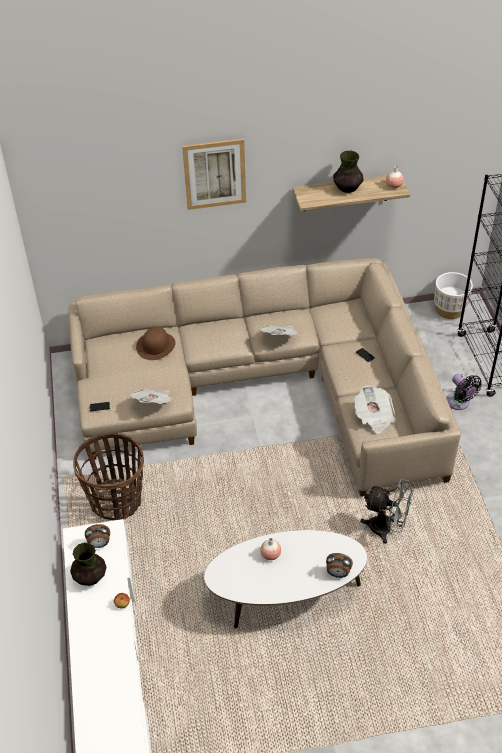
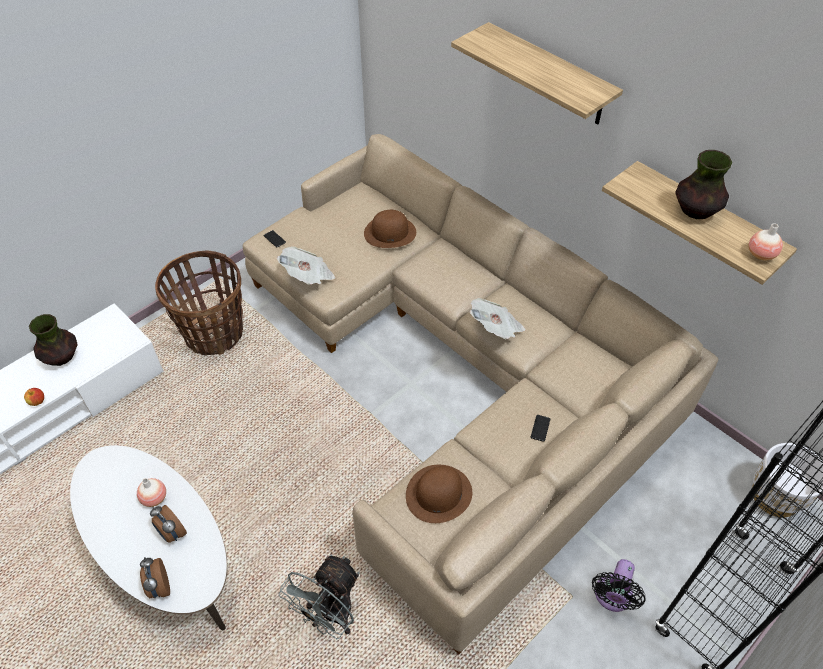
camera: 55 degrees right, 5 degrees up
alarm clock [85,524,110,548] -> alarm clock moved to [150,505,187,543]
picture [182,139,246,210] -> shelf [451,22,623,124]
newspaper [354,385,396,434] -> brown hat [406,465,472,523]
grey fan [360,479,414,544] -> grey fan turned 45 degrees clockwise [279,555,360,639]

